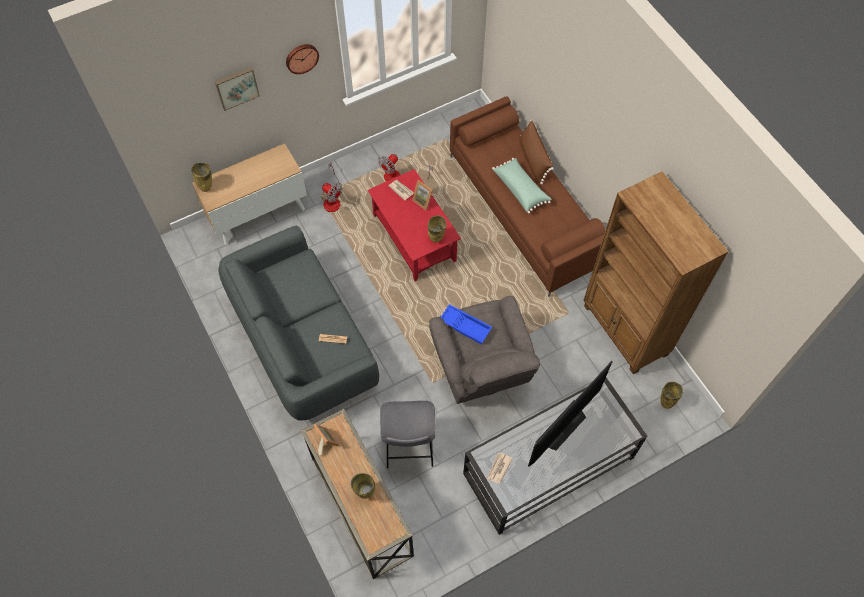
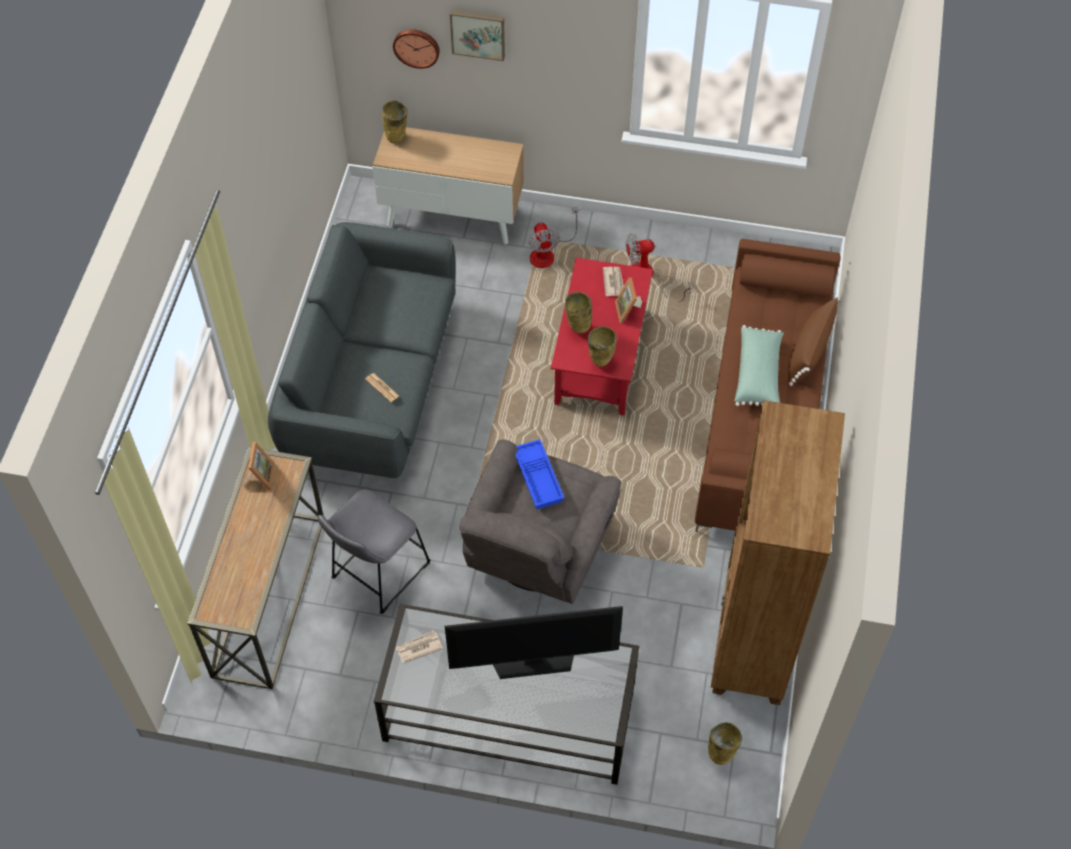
camera: 40 degrees right, 5 degrees down
wall clock [286,44,319,74] -> wall clock moved to [393,29,440,69]
beige vase [351,473,376,499] -> beige vase moved to [565,292,592,334]

